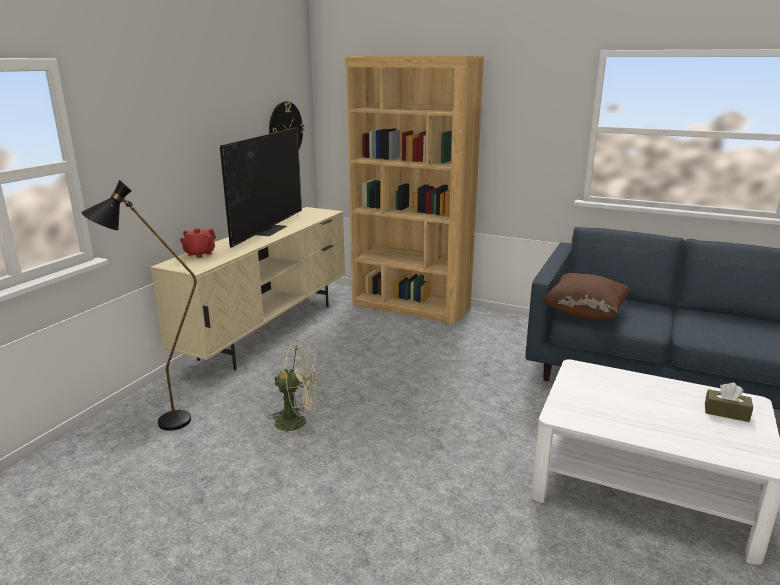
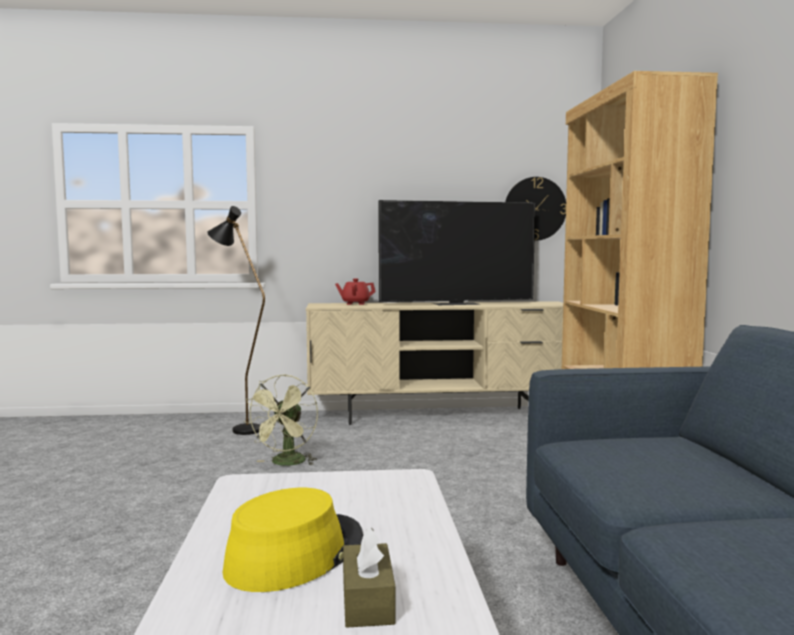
camera: 60 degrees right, 15 degrees down
green fan [268,344,320,439] -> green fan turned 45 degrees clockwise [244,374,318,466]
brown pillow [542,273,630,320] -> none
none -> yellow hat [223,488,363,592]

